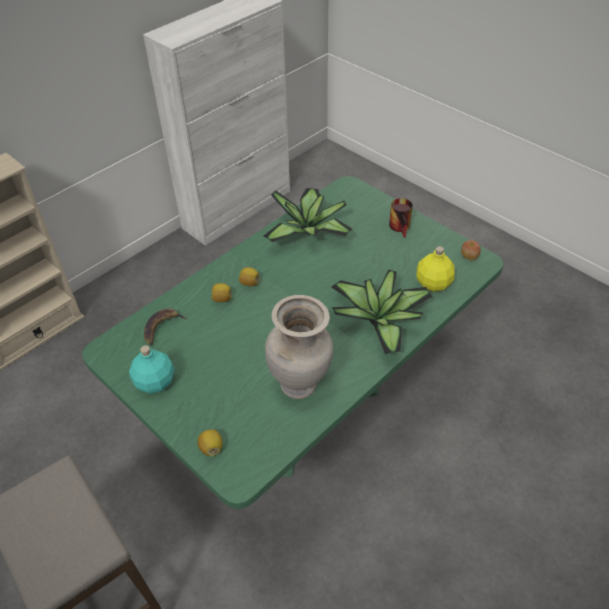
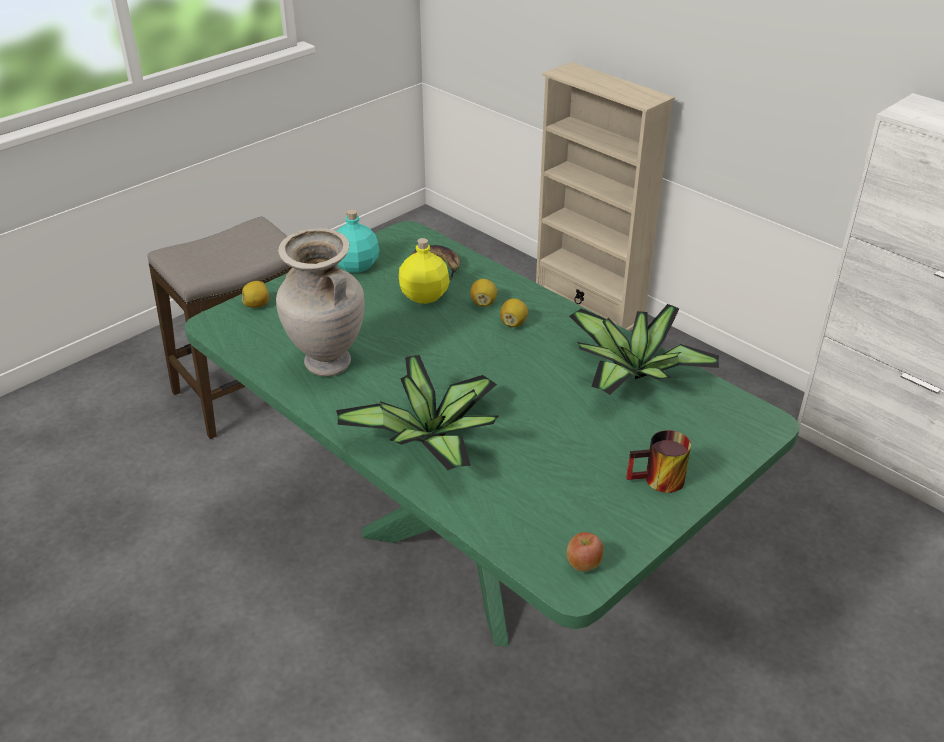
camera: 90 degrees right, 10 degrees down
yellow bottle [416,246,455,292] -> yellow bottle moved to [399,238,450,304]

